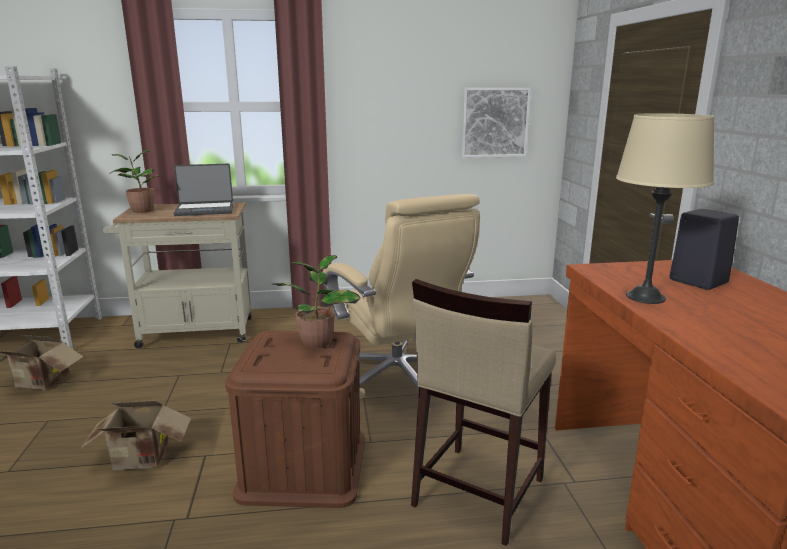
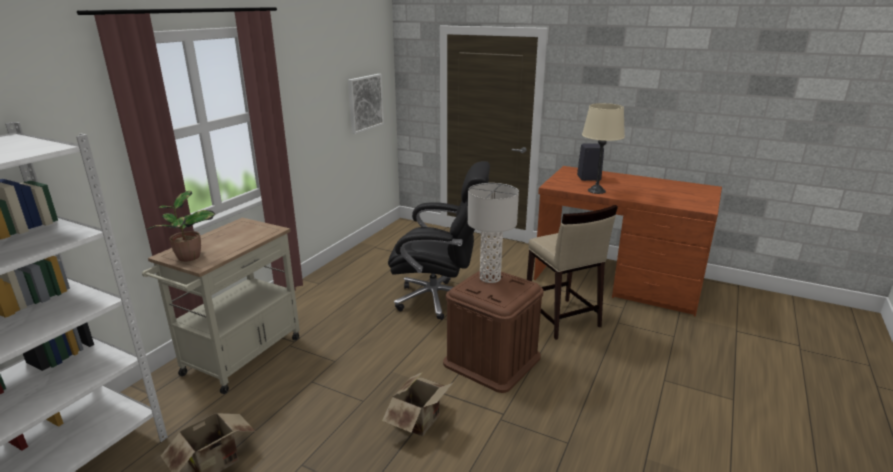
camera: 55 degrees left, 5 degrees up
laptop [174,164,233,216] -> none
potted plant [273,255,360,348] -> white table lamp [468,183,519,283]
beige office chair [323,194,480,399] -> black office chair [388,161,490,320]

